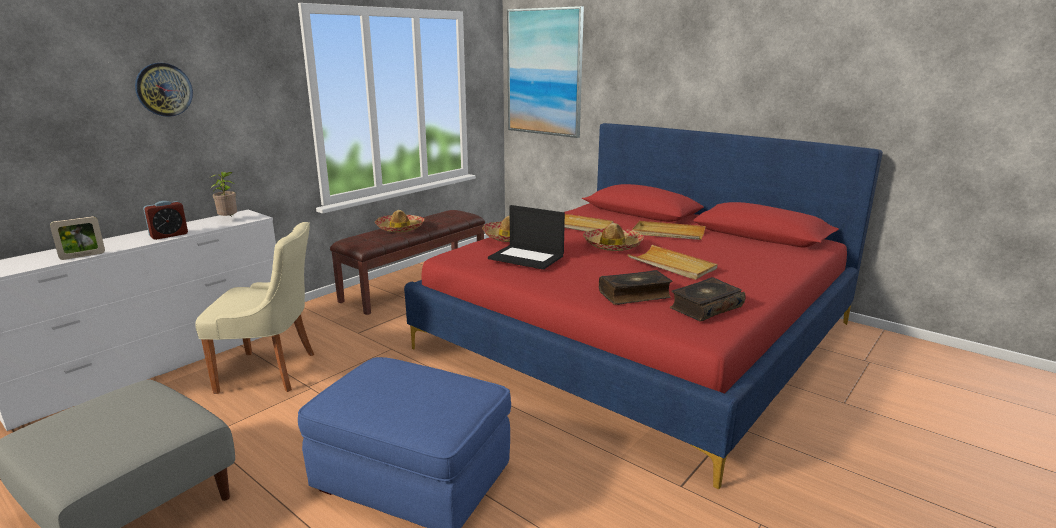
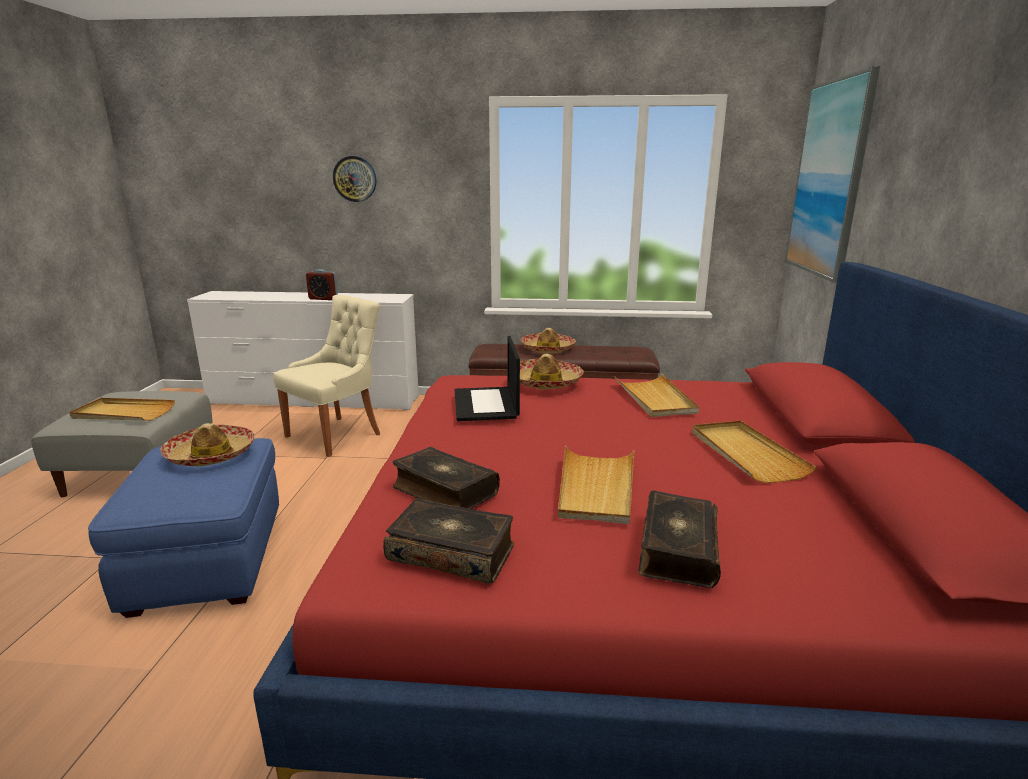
camera: 55 degrees right, 0 degrees up
picture frame [50,216,105,260] -> none
beige chair [195,222,314,394] -> beige chair turned 105 degrees counterclockwise [273,295,380,457]
potted plant [211,172,237,217] -> none
hat [583,223,644,251] -> hat moved to [160,423,255,466]
none -> beige tray [69,398,175,420]
none -> book [638,490,721,588]

